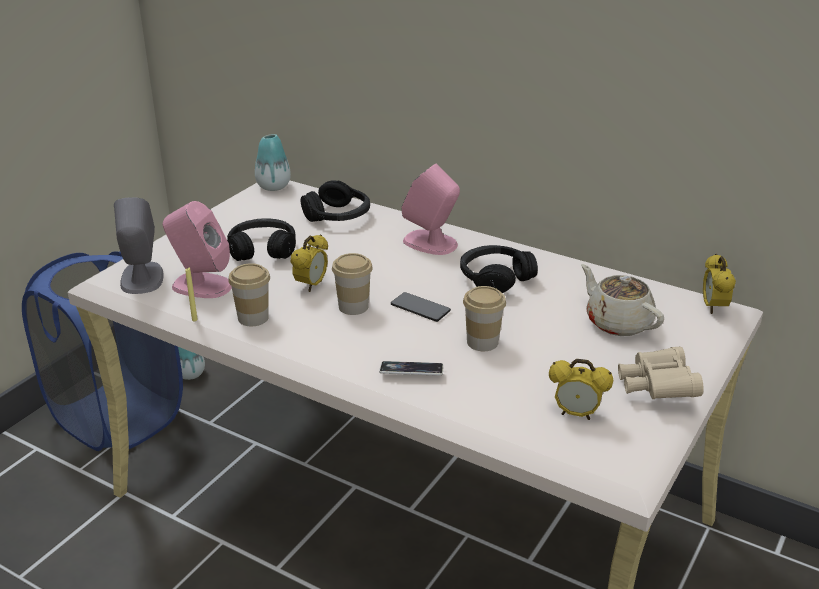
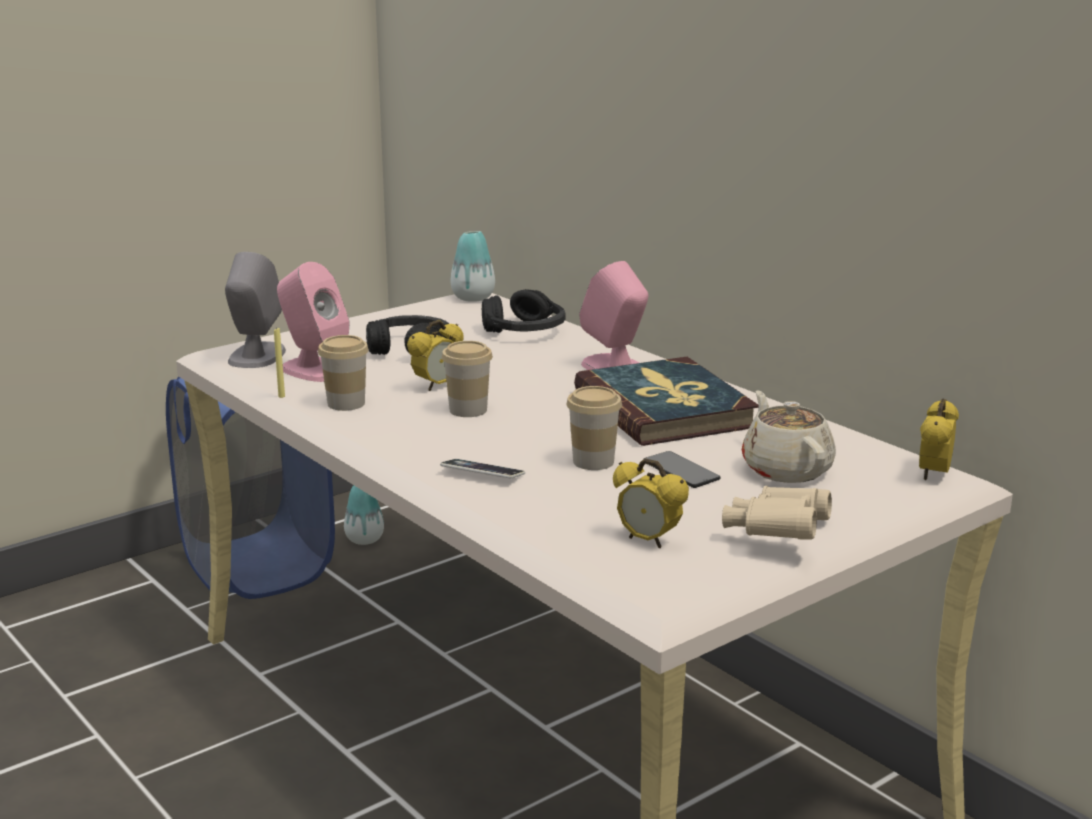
camera: 20 degrees right, 10 degrees down
phone [391,292,451,322] -> phone moved to [646,451,720,488]
black headphones [460,245,538,293] -> book [574,357,759,446]

